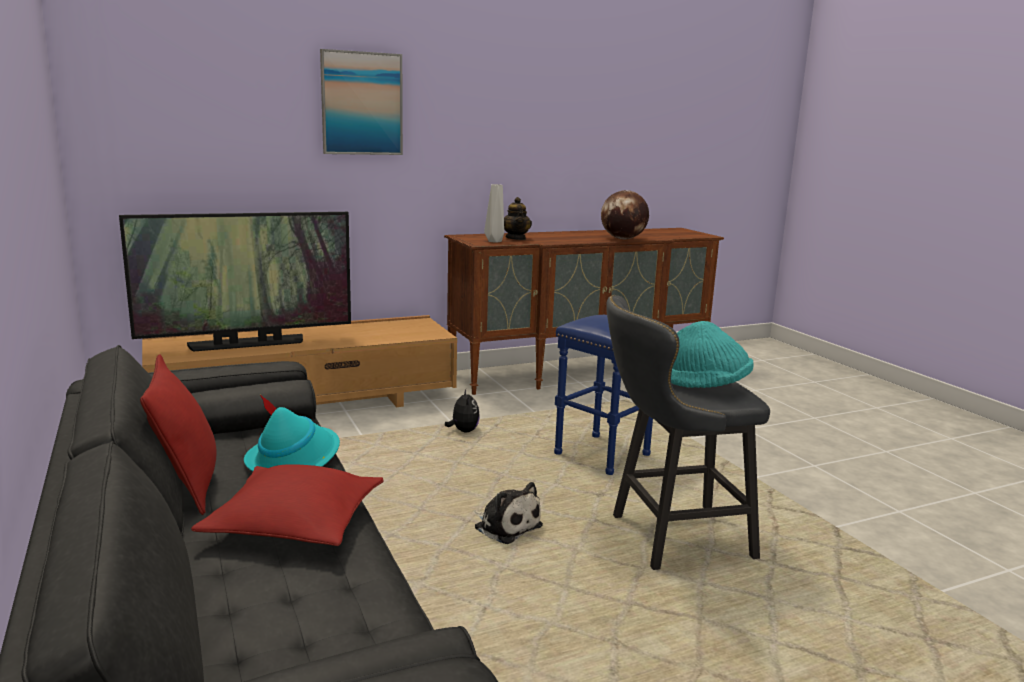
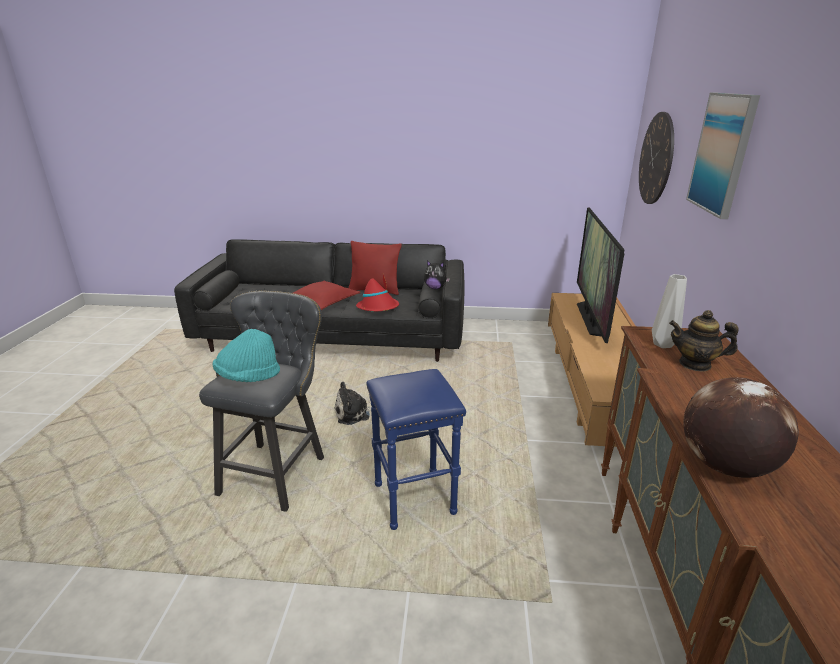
camera: 120 degrees right, 10 degrees up
turquoise hat [244,395,340,471] -> red hat [356,274,399,311]
plush toy [445,389,480,432] -> plush toy moved to [424,261,450,289]
none -> wall clock [639,112,674,204]

